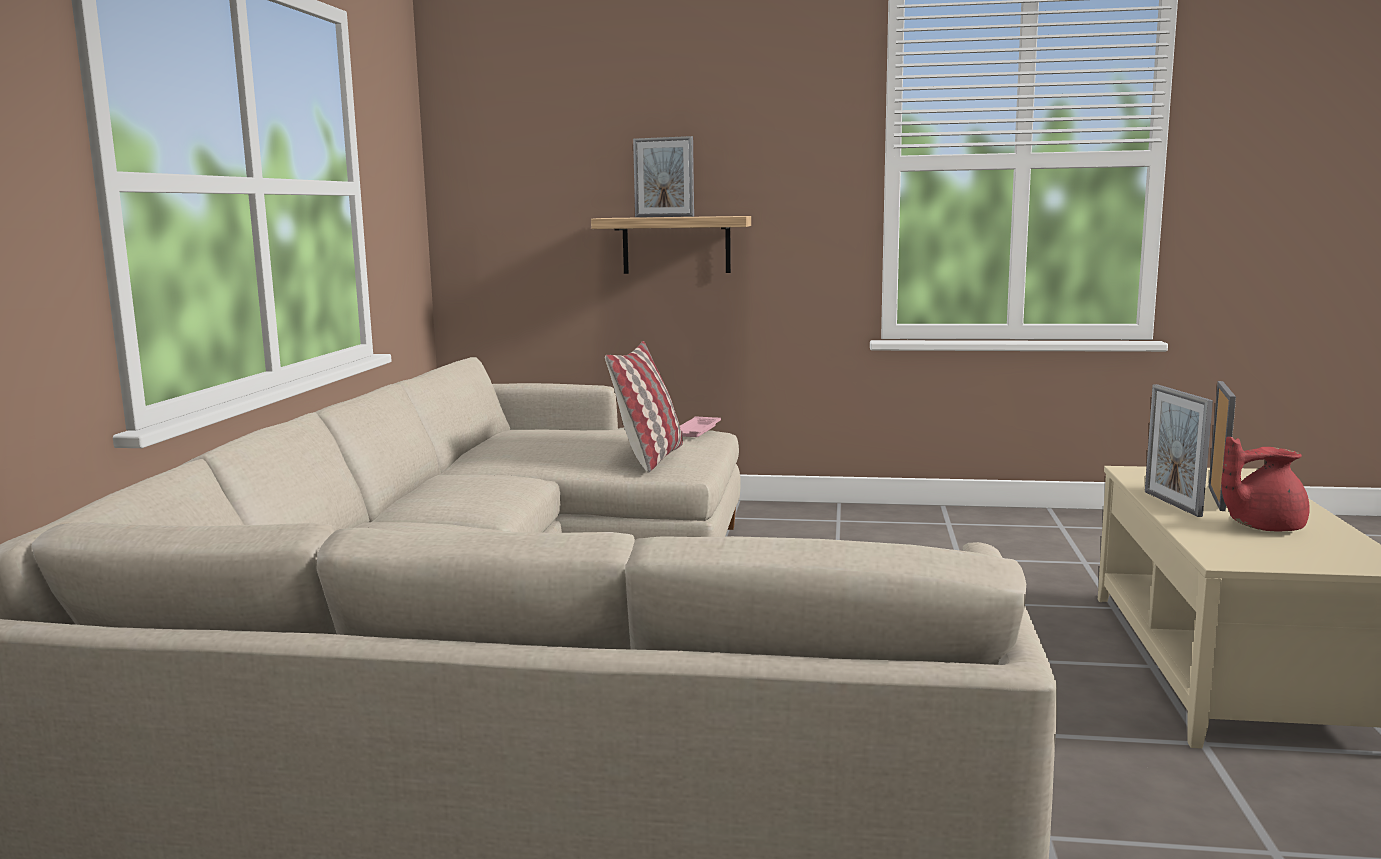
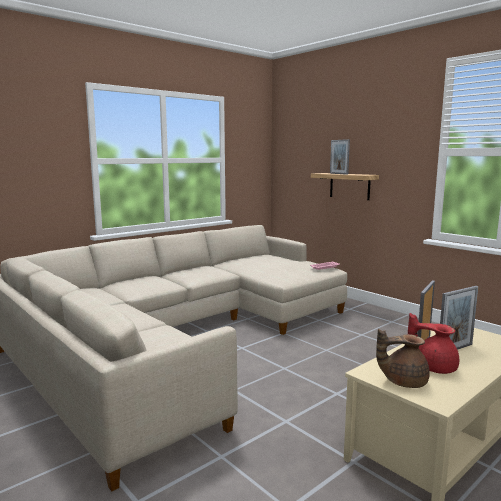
camera: 40 degrees right, 0 degrees up
pillow [605,341,683,472] -> none
none -> brown teapot [376,329,430,388]

